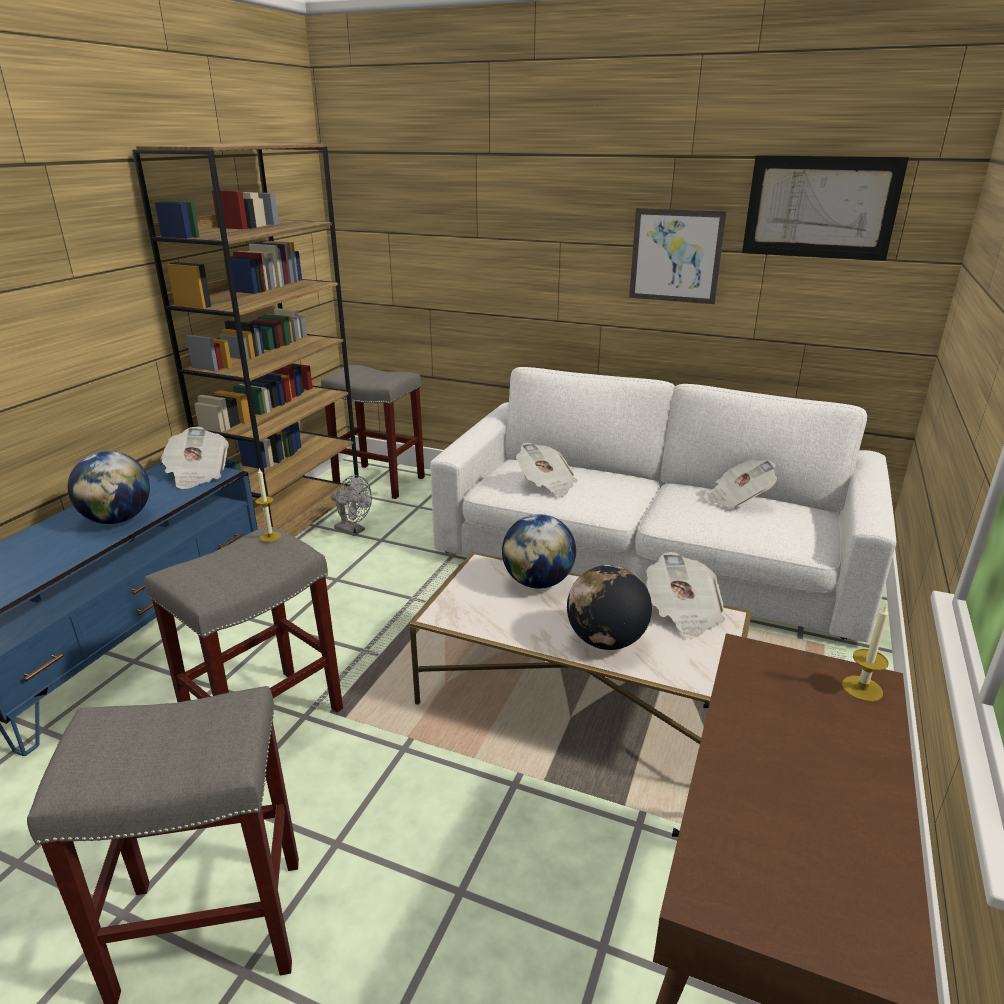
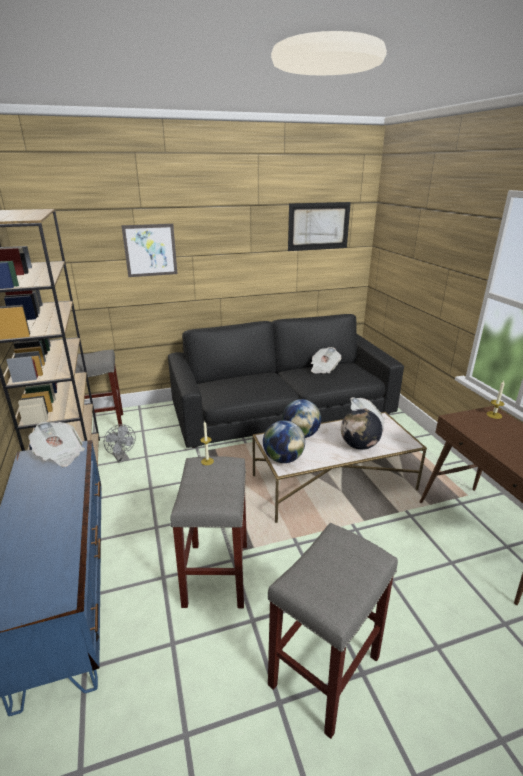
camera: 40 degrees left, 0 degrees up
globe [68,451,150,524] -> globe moved to [263,420,305,463]
grey fan [331,475,372,536] -> grey fan turned 60 degrees clockwise [104,424,136,463]
white sofa [430,367,896,642] -> black sofa [168,314,404,448]
newspaper [516,443,577,497] -> none
picture [629,208,727,304] -> picture moved to [121,224,178,277]

